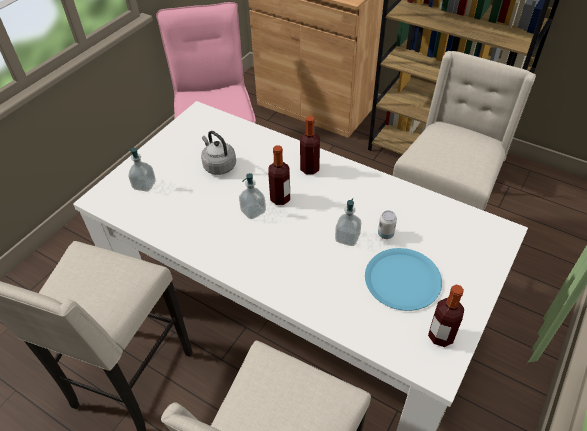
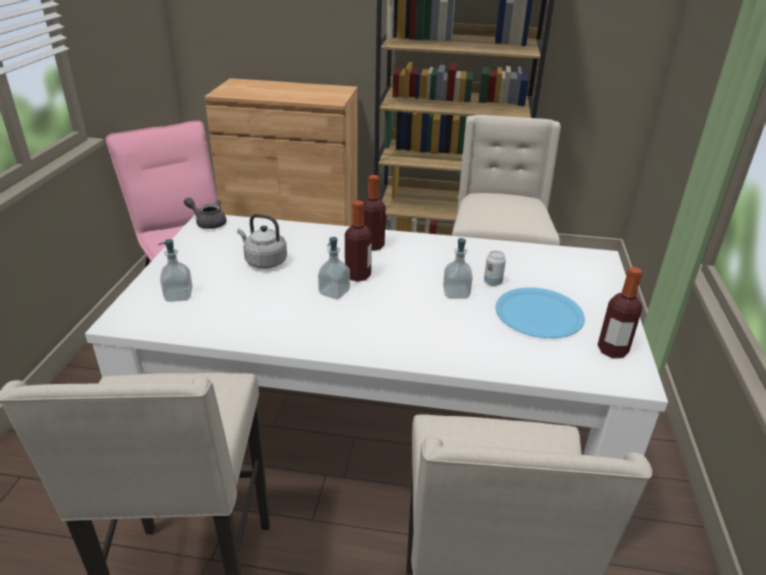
camera: 25 degrees left, 15 degrees down
none -> grey teapot [184,197,226,229]

